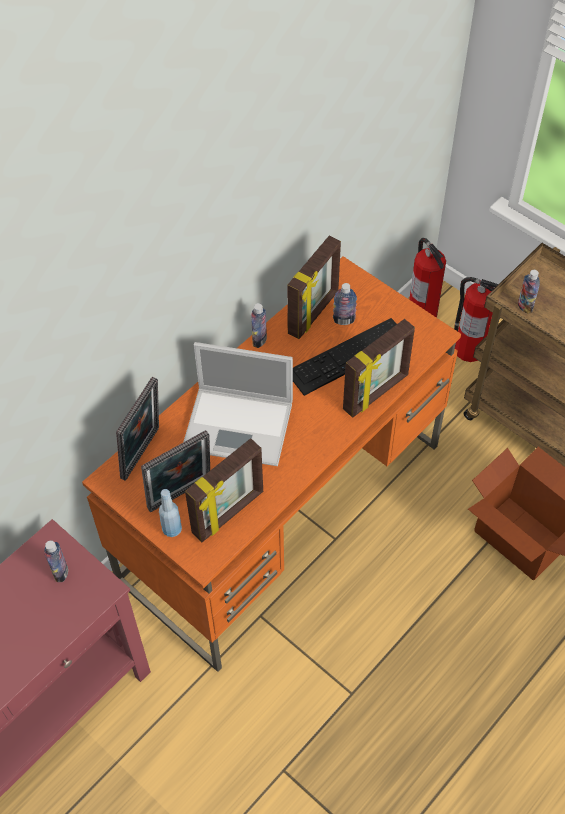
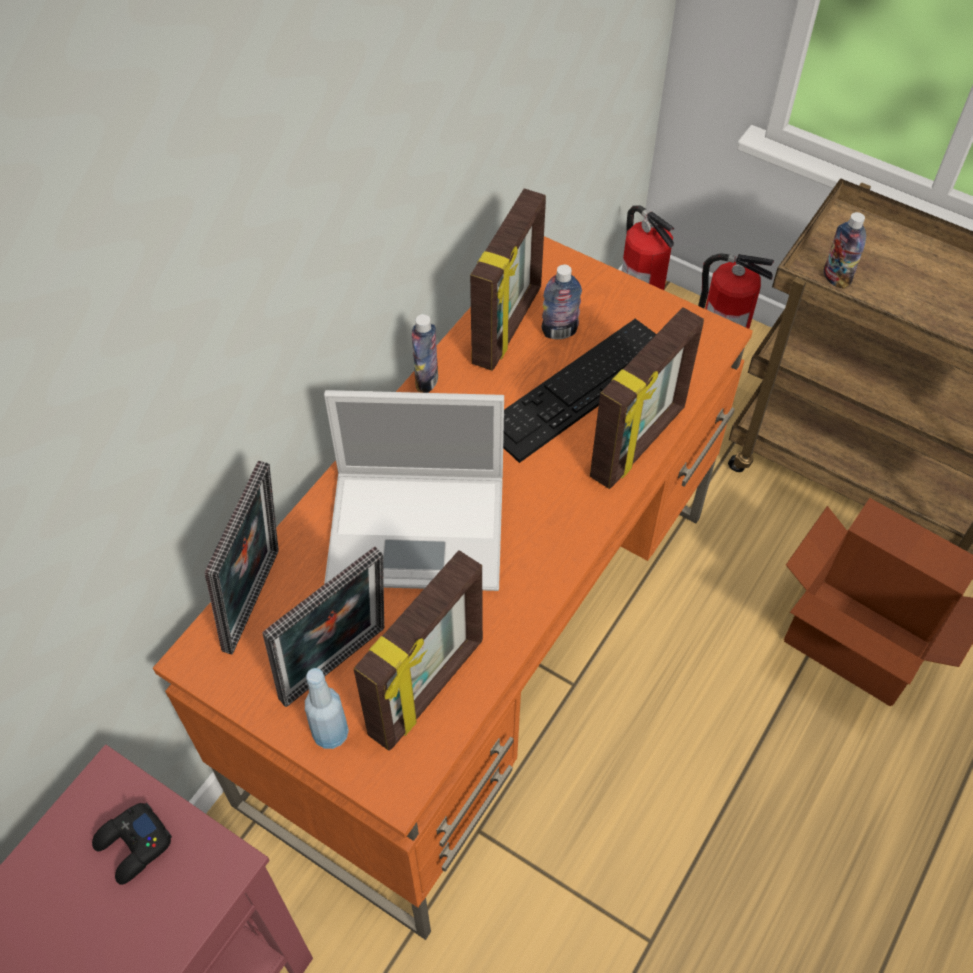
camera: 10 degrees left, 0 degrees up
bottle [44,540,68,582] -> black game controller [92,803,172,885]

